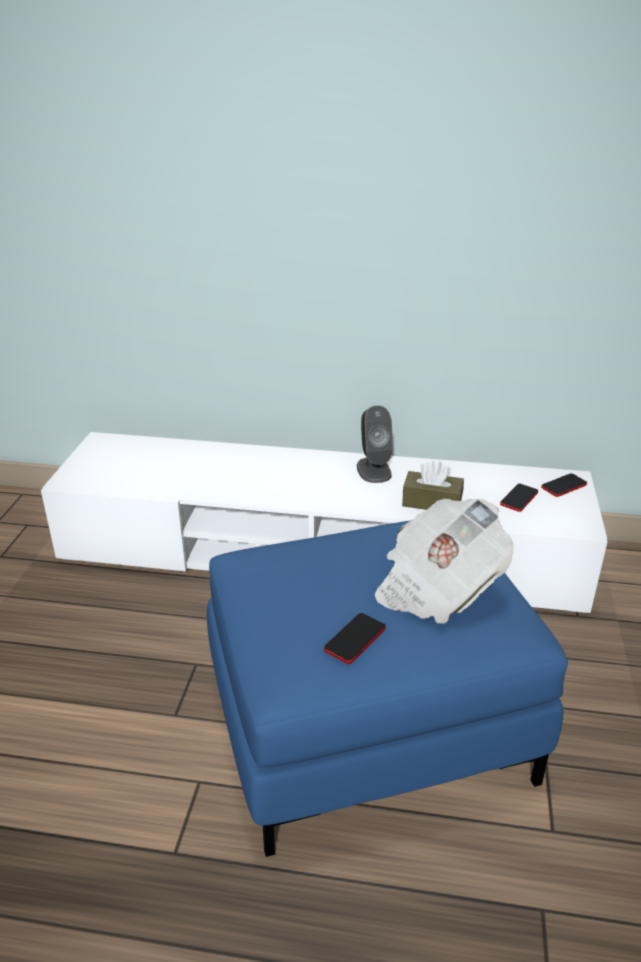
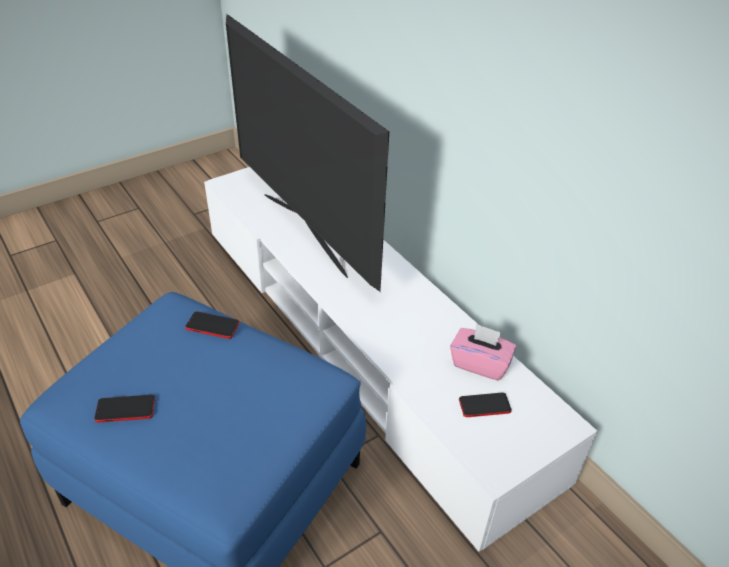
camera: 45 degrees right, 10 degrees up
grey speaker [357,405,393,483] -> none
newspaper [375,499,514,624] -> none
brown tissue box [402,460,464,510] -> none
phone [541,473,587,497] -> phone moved to [185,312,240,339]
none -> television [226,14,389,292]
none -> pink tissue box [450,323,516,380]

